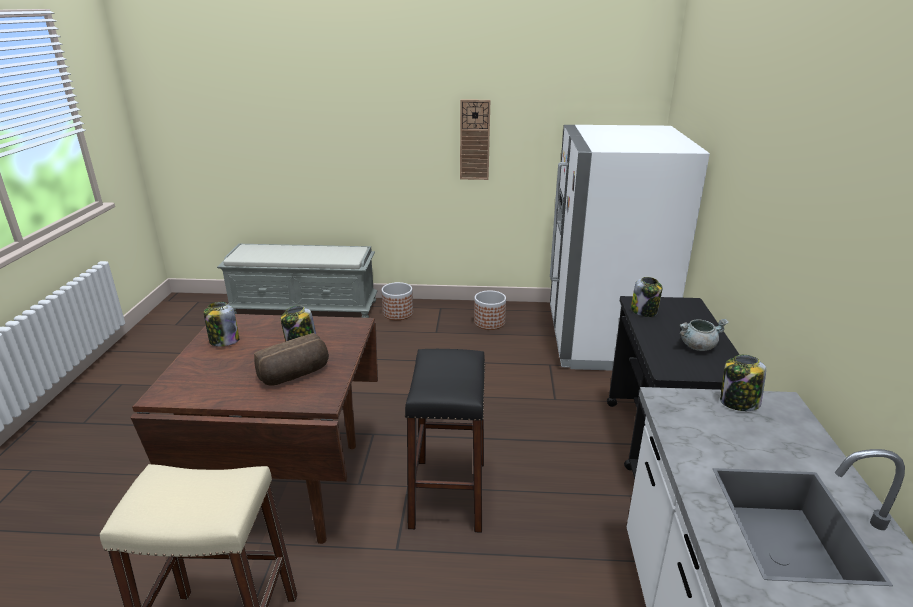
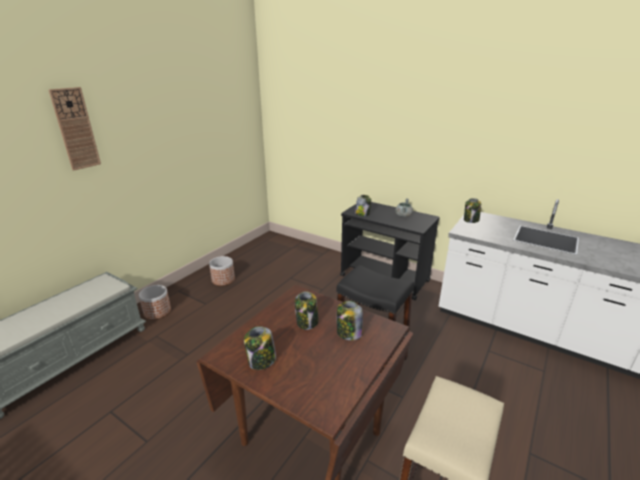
camera: 60 degrees left, 0 degrees up
bread [254,333,329,386] -> jar [337,301,363,340]
wall clock [460,99,490,180] -> wall clock moved to [48,87,101,171]
white fridge [550,125,710,371] -> none

